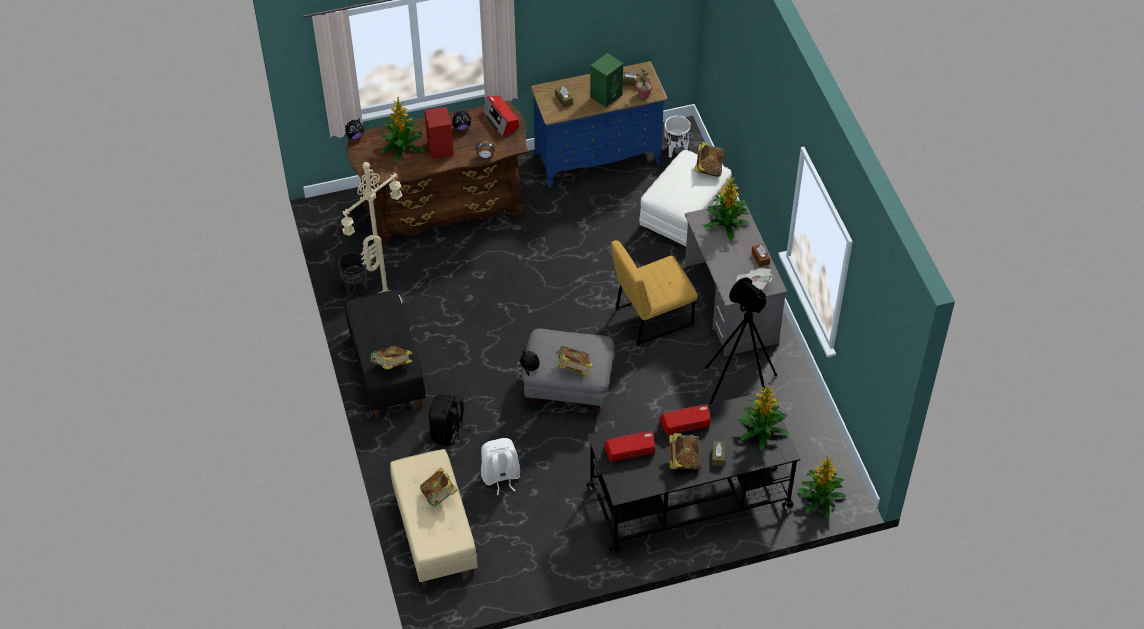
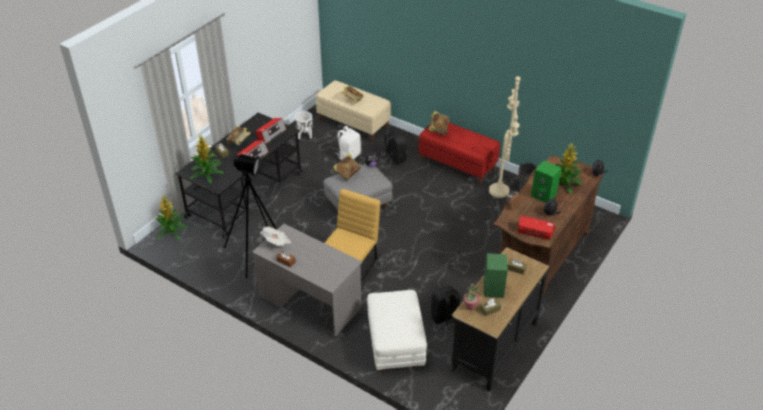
camera: 140 degrees right, 10 degrees down
black bench [345,290,426,418] -> red bench [418,123,500,186]
red speaker [424,106,454,159] -> green speaker [531,161,561,203]
blue dresser [530,61,668,187] -> black dresser [451,248,549,391]
white planter [664,116,691,158] -> white planter moved to [295,111,312,139]
book [694,142,724,177] -> none
potted plant [704,177,750,242] -> none
none -> black backpack [431,286,460,330]

